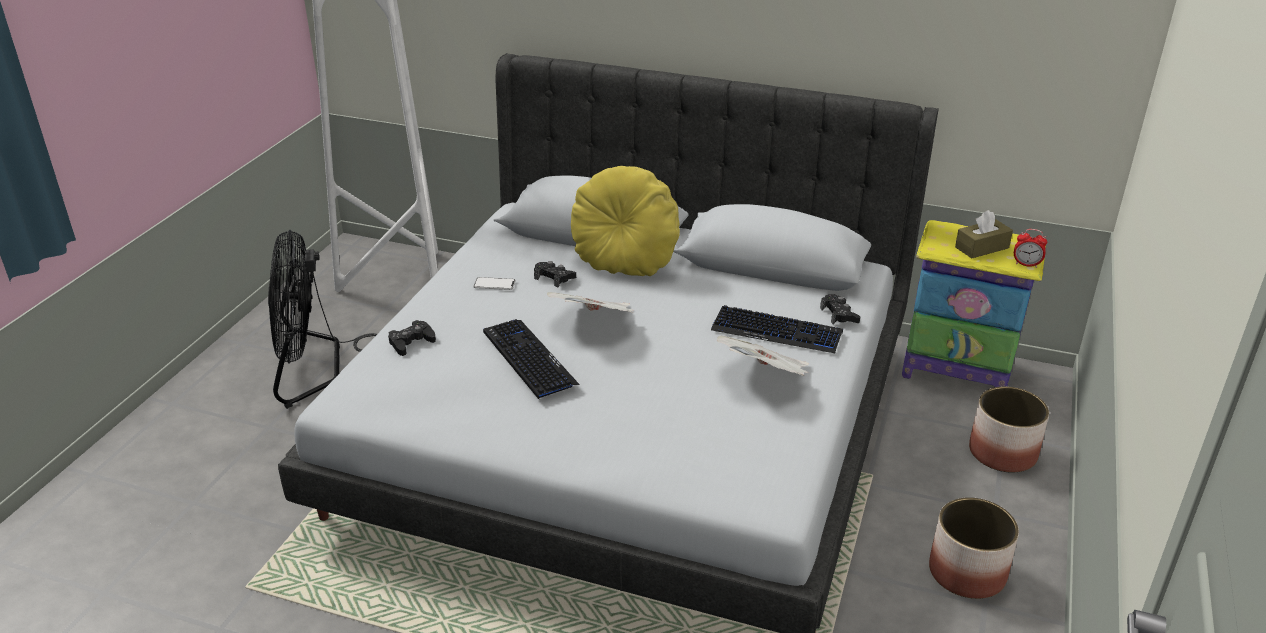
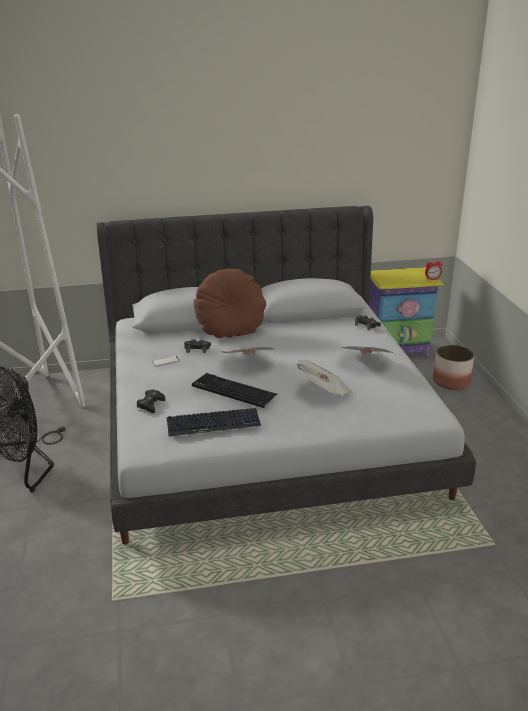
camera: 30 degrees left, 5 degrees down
yellow pillow [571,166,680,276] -> brown pillow [194,269,266,338]
keyboard [711,305,843,353] -> keyboard moved to [167,408,261,436]
planter [929,497,1019,599] -> none
brown tissue box [955,210,1013,259] -> none
none -> newspaper [294,360,357,396]

